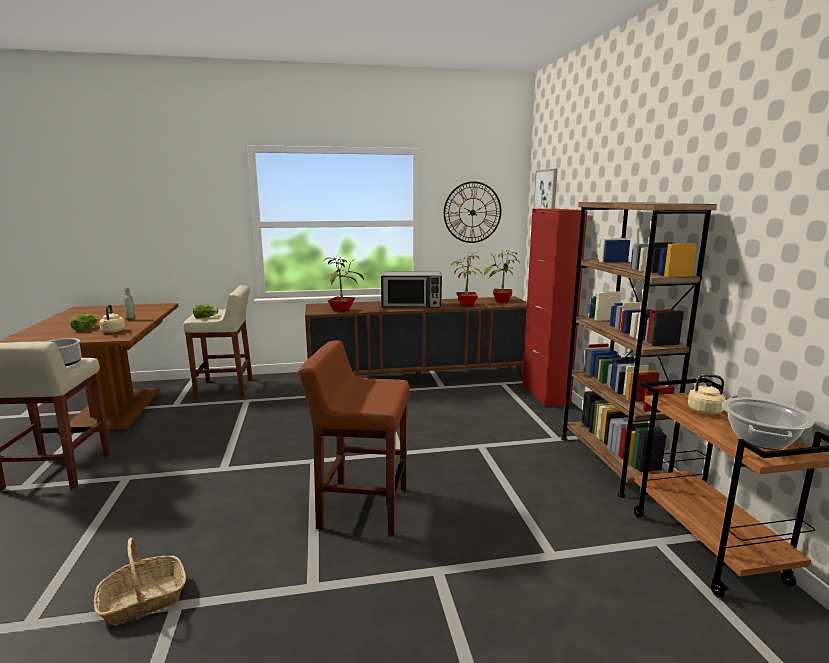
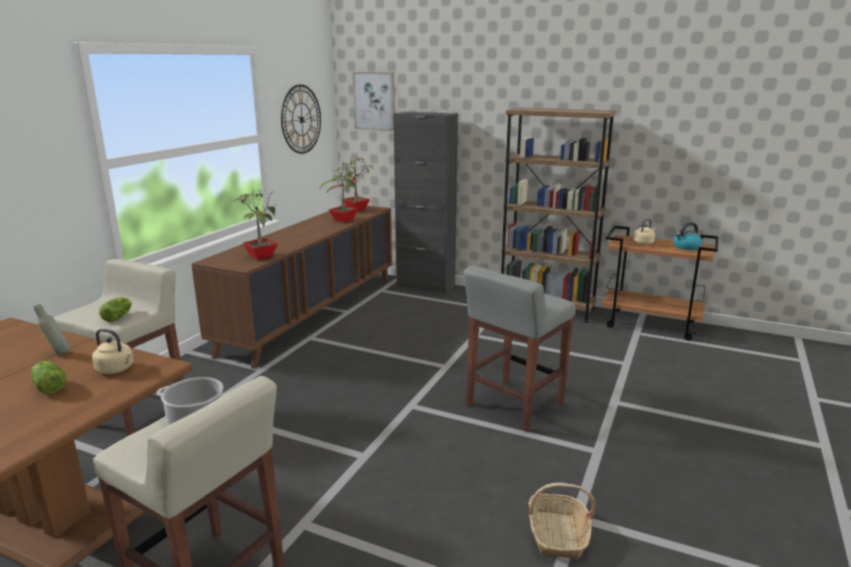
camera: 55 degrees left, 5 degrees up
brown stool [298,340,410,536] -> grey stool [464,266,576,432]
microwave [381,271,442,308] -> none
red cabinet [522,209,588,407] -> black cabinet [394,112,458,294]
cooking pot [722,398,814,449] -> kettle [673,222,702,250]

